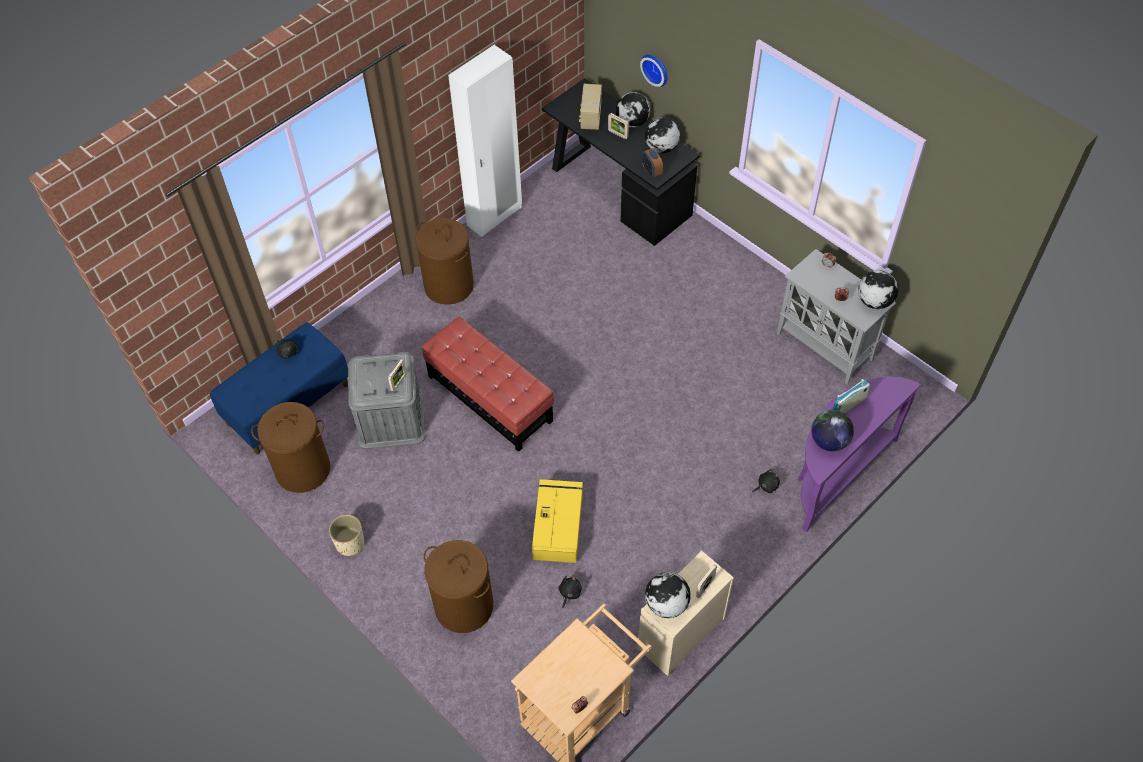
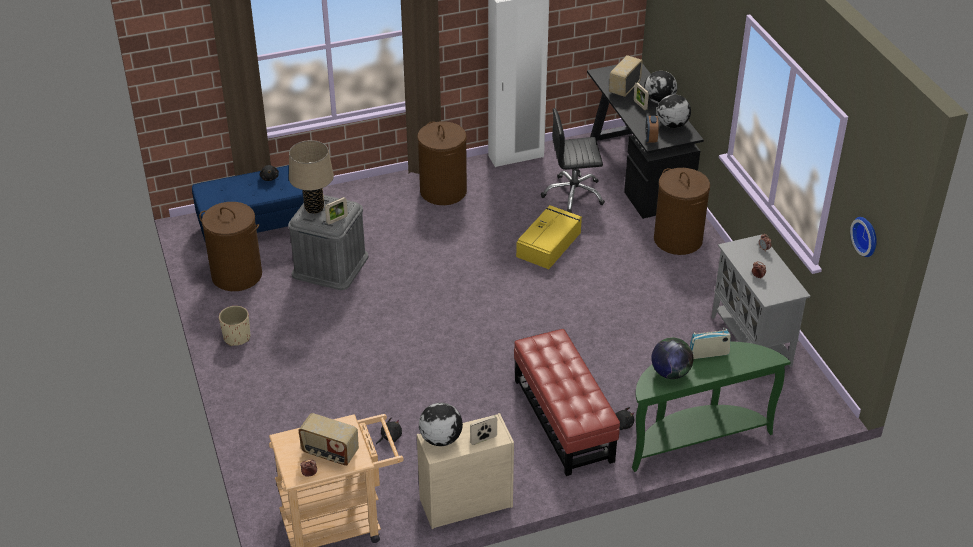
camera: 25 degrees right, 15 degrees down
red ottoman [422,317,554,452] -> red ottoman moved to [514,329,620,476]
brown laundry basket [423,540,493,633] -> brown laundry basket moved to [654,168,710,255]
yellow storage box [532,479,583,563] -> yellow storage box moved to [516,205,582,269]
wall clock [640,54,667,87] -> wall clock moved to [850,217,877,257]
purple console table [798,377,921,532] -> green console table [632,341,791,472]
globe [858,270,898,309] -> none
none -> beige table lamp [289,140,334,213]
none -> radio [298,413,359,466]
none -> black office chair [541,108,605,213]

